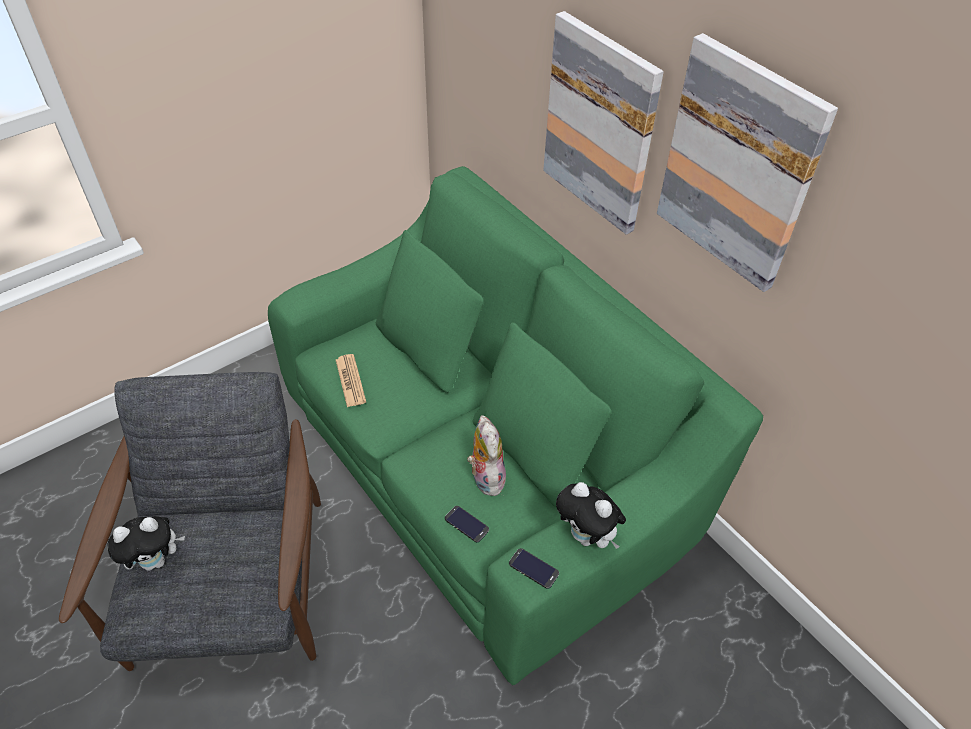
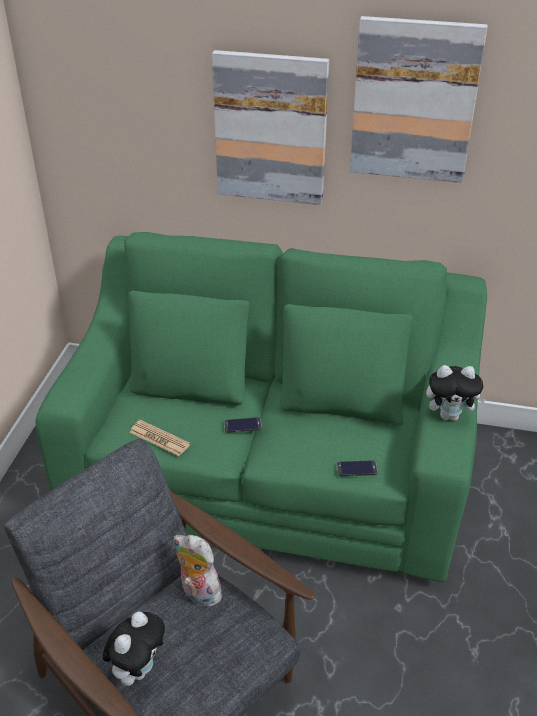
camera: 40 degrees left, 10 degrees down
plush toy [467,415,506,496] -> plush toy moved to [174,535,222,606]
phone [509,548,559,589] -> phone moved to [224,417,262,433]

